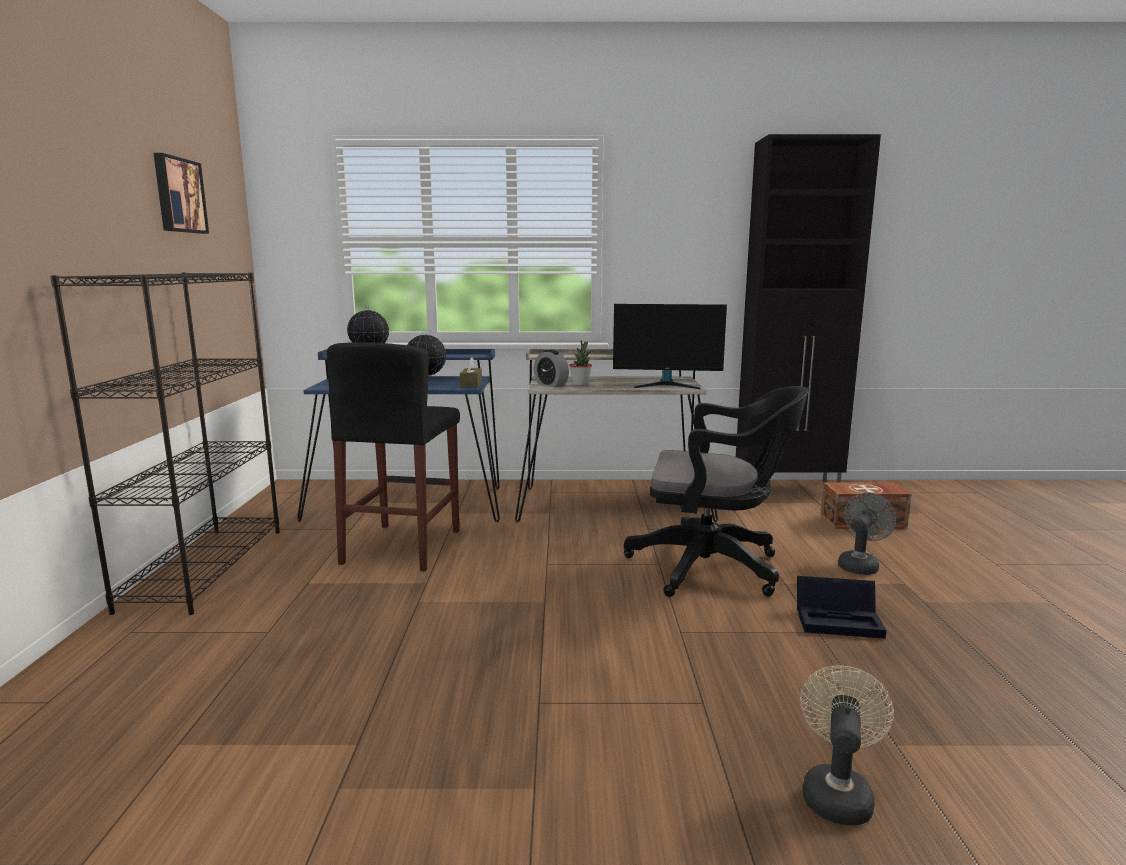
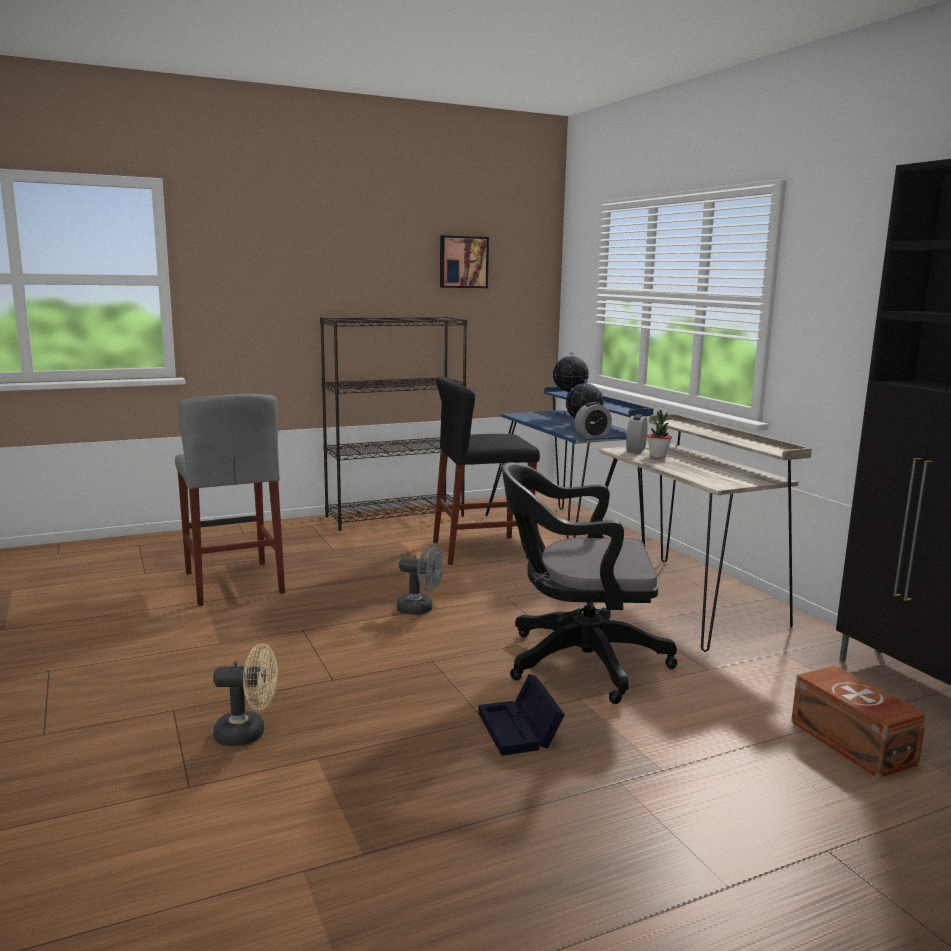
camera: 65 degrees right, 0 degrees up
brown tissue box [460,357,482,388] -> alarm clock [575,402,612,437]
monitor [613,304,727,389] -> none
black office chair [624,386,808,597] -> black office chair turned 105 degrees clockwise [502,462,677,704]
grey fan [838,493,896,575] -> grey fan moved to [397,544,444,615]
none -> grey stool [175,394,285,606]

